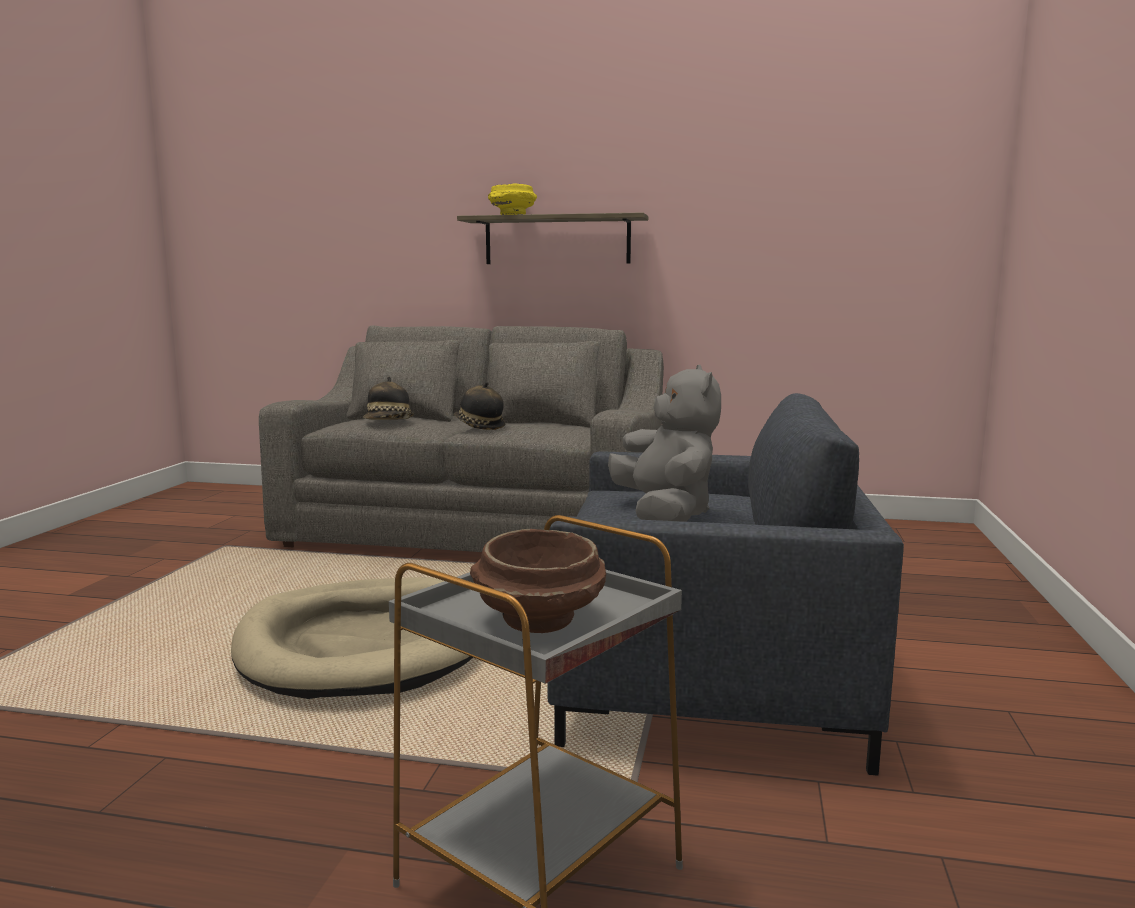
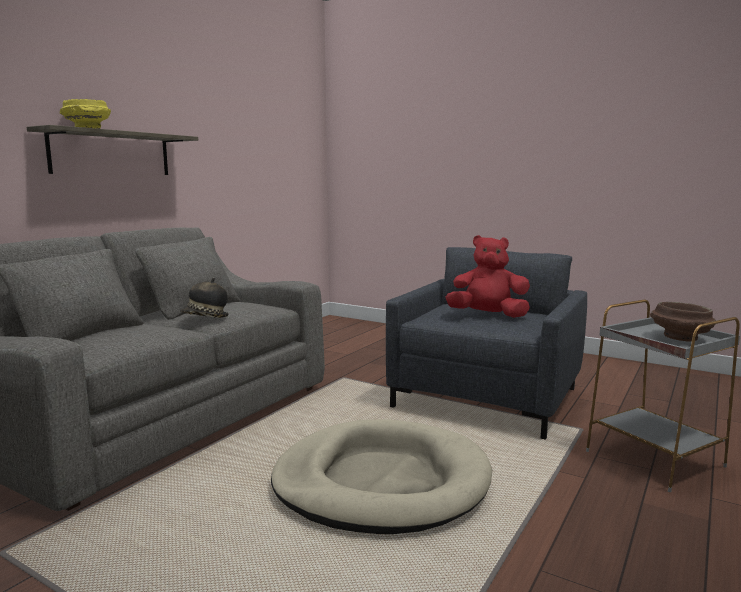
camera: 70 degrees left, 0 degrees up
hat [363,377,414,420] -> none
grey plush toy [608,365,721,522] -> red plush toy [445,235,530,318]

